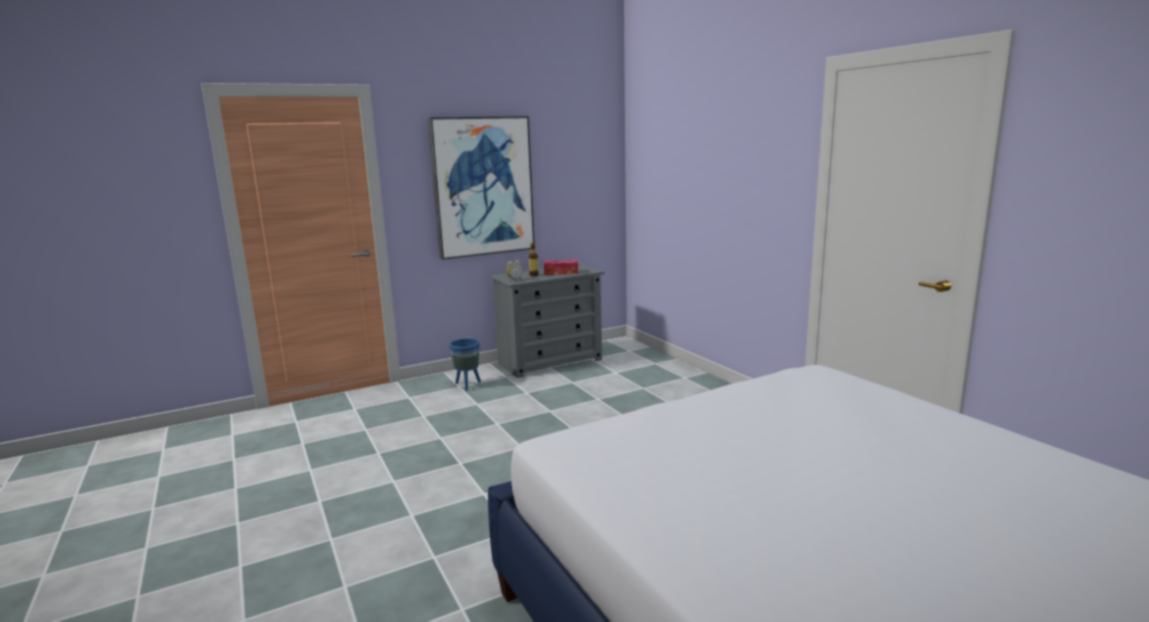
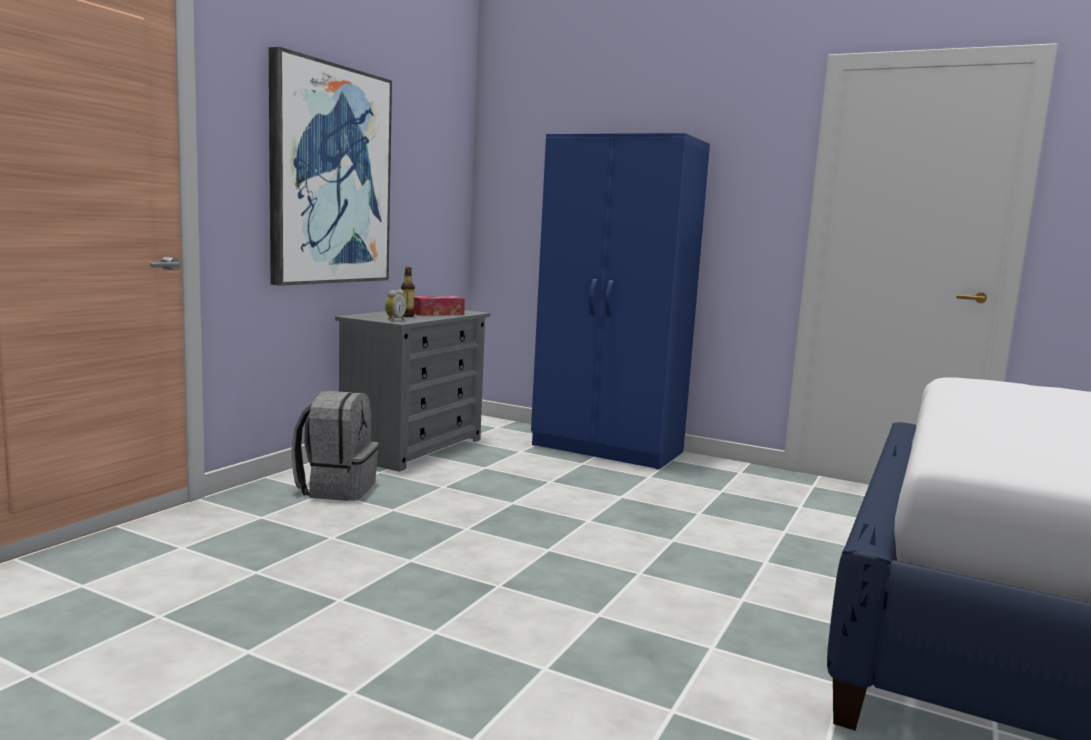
camera: 35 degrees left, 5 degrees down
blue planter [449,339,481,391] -> grey backpack [291,391,379,501]
none -> blue wardrobe [531,133,710,470]

